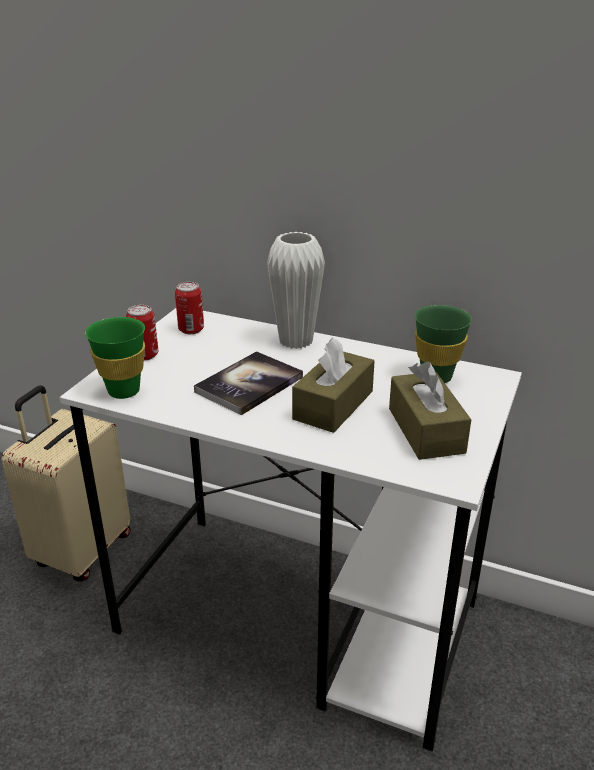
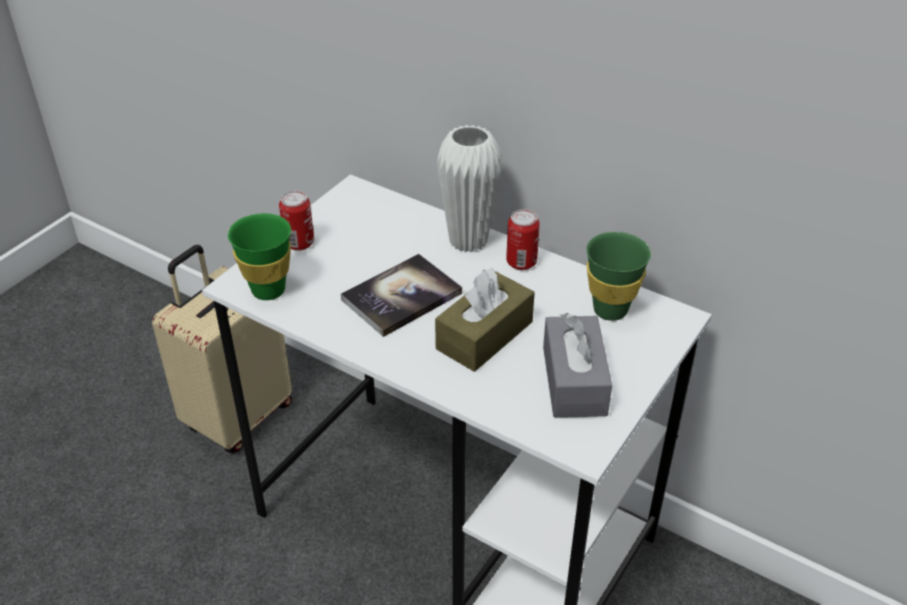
camera: 10 degrees right, 10 degrees up
can [175,282,204,334] -> can moved to [506,209,540,270]
brown tissue box [389,361,471,460] -> grey tissue box [543,313,612,418]

